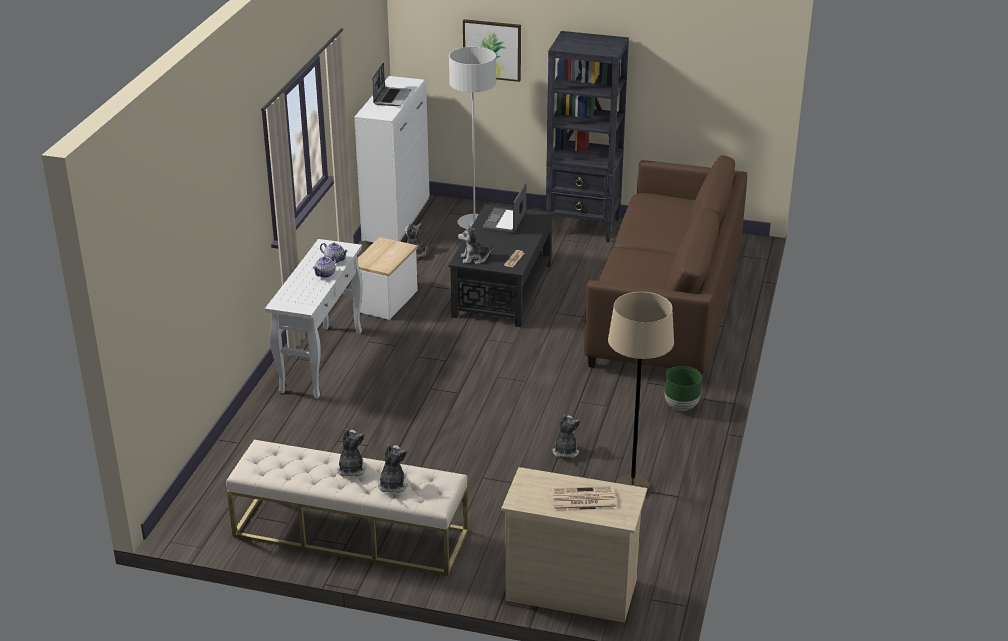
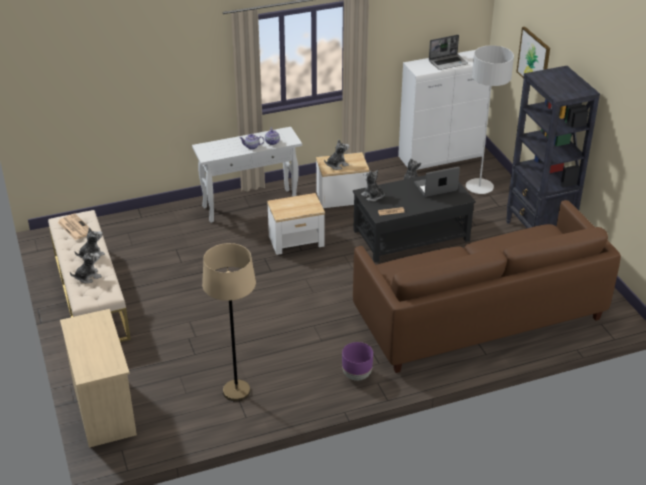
camera: 55 degrees right, 5 degrees up
newspaper [552,486,616,511] -> newspaper moved to [57,214,93,240]
plush toy [553,414,581,458] -> plush toy moved to [324,140,349,170]
green planter [665,366,702,411] -> purple planter [342,342,373,381]
none -> side table [267,193,325,255]

